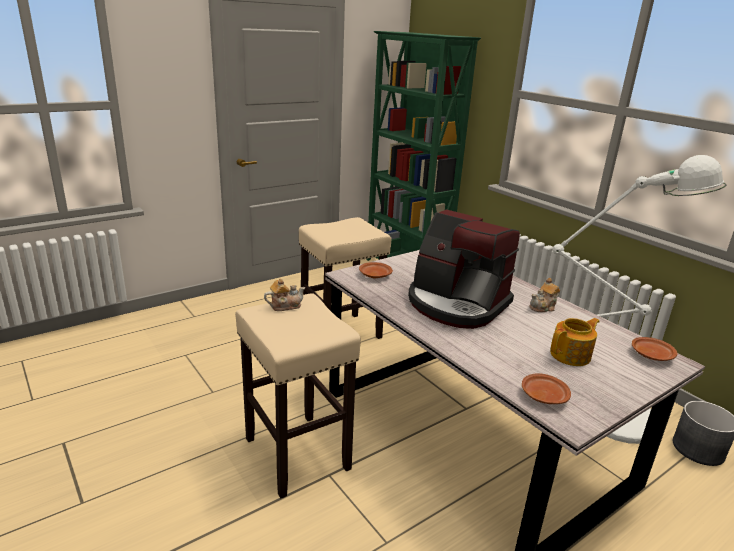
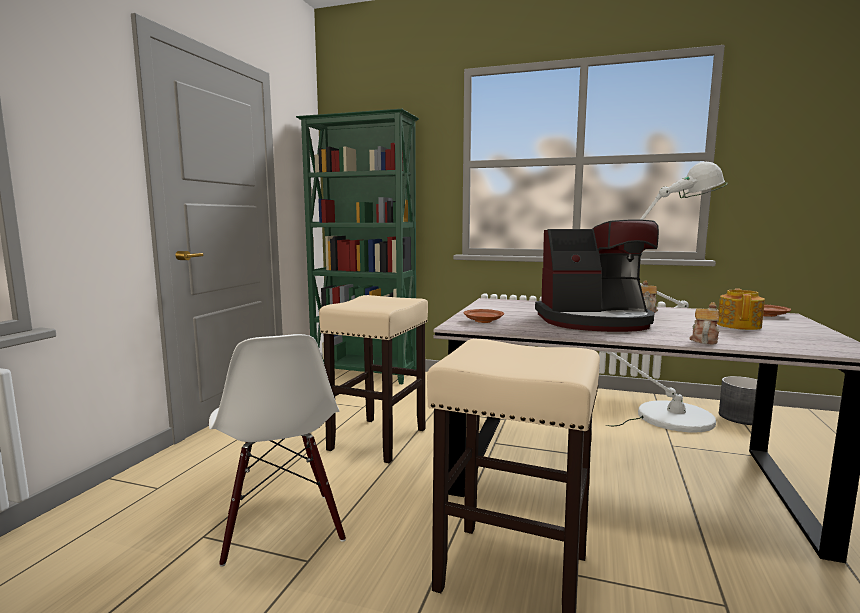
camera: 35 degrees left, 15 degrees down
teapot [264,279,306,311] -> teapot moved to [689,302,719,344]
brown plate [522,373,571,404] -> none
none -> white chair [209,334,346,567]

